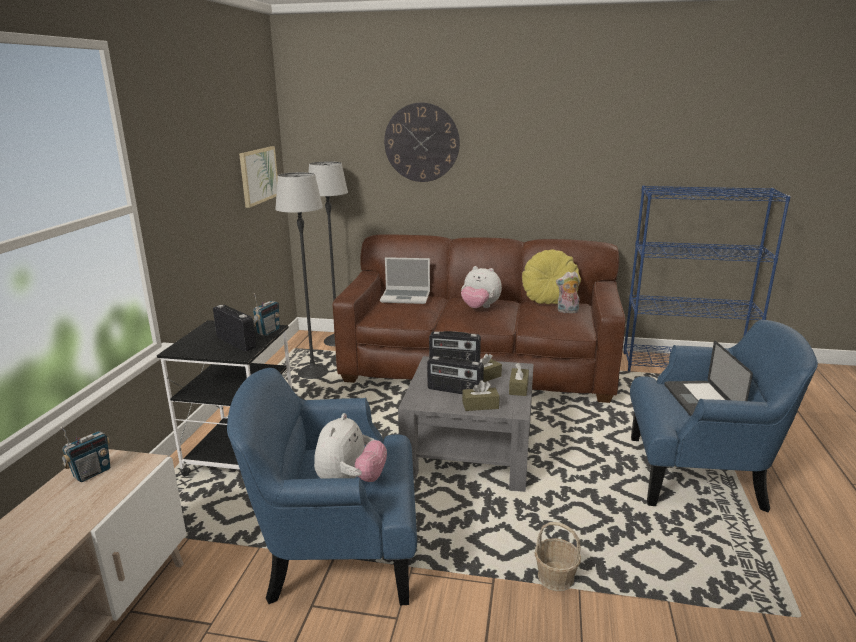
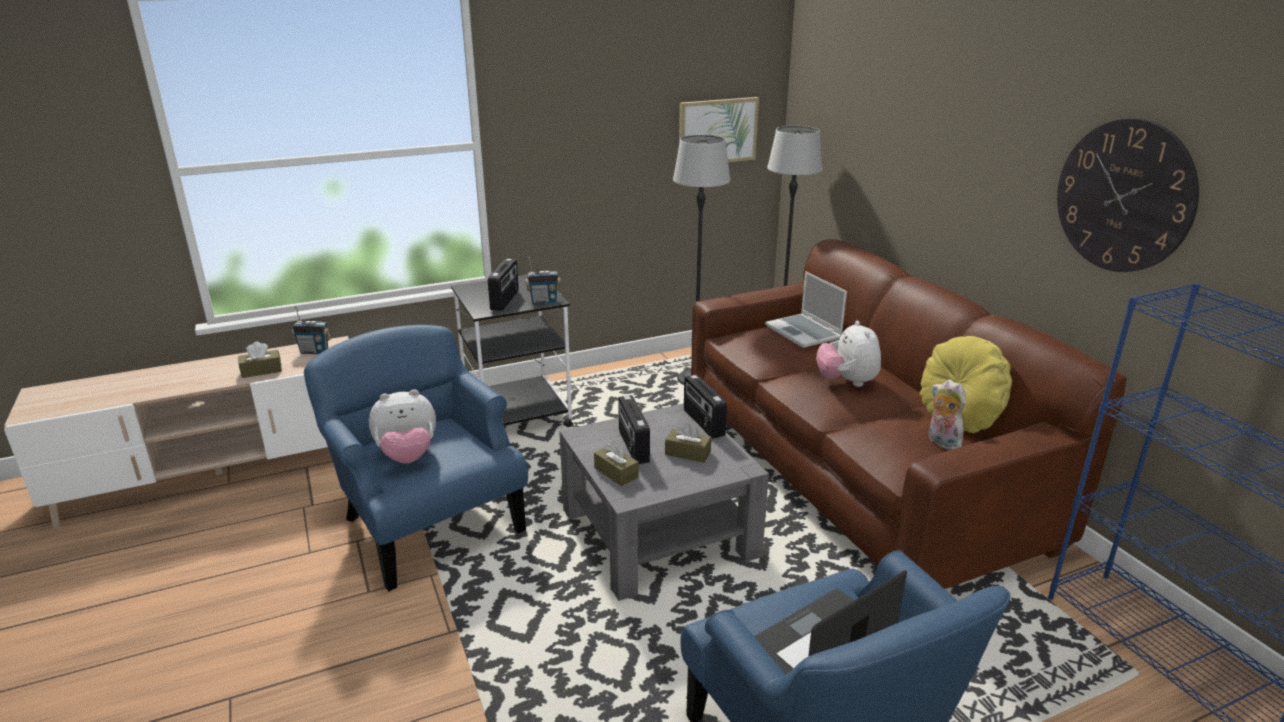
camera: 55 degrees right, 5 degrees up
wall clock [384,102,460,182] -> wall clock moved to [1057,118,1199,272]
brown tissue box [509,363,529,396] -> brown tissue box moved to [239,342,282,378]
basket [534,522,581,591] -> none

